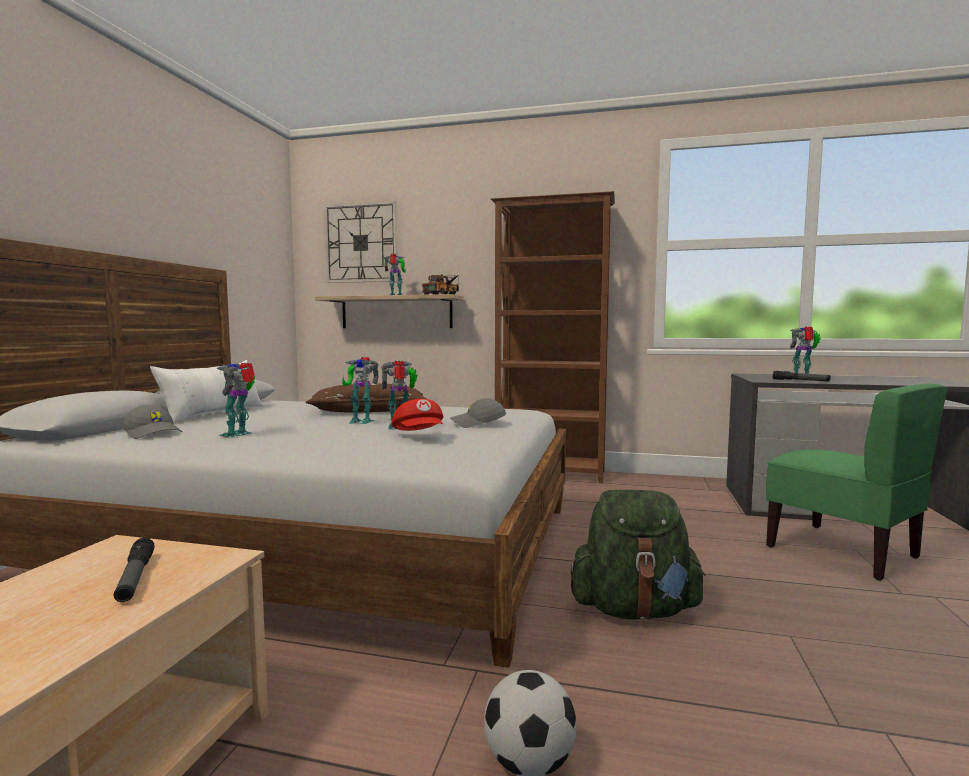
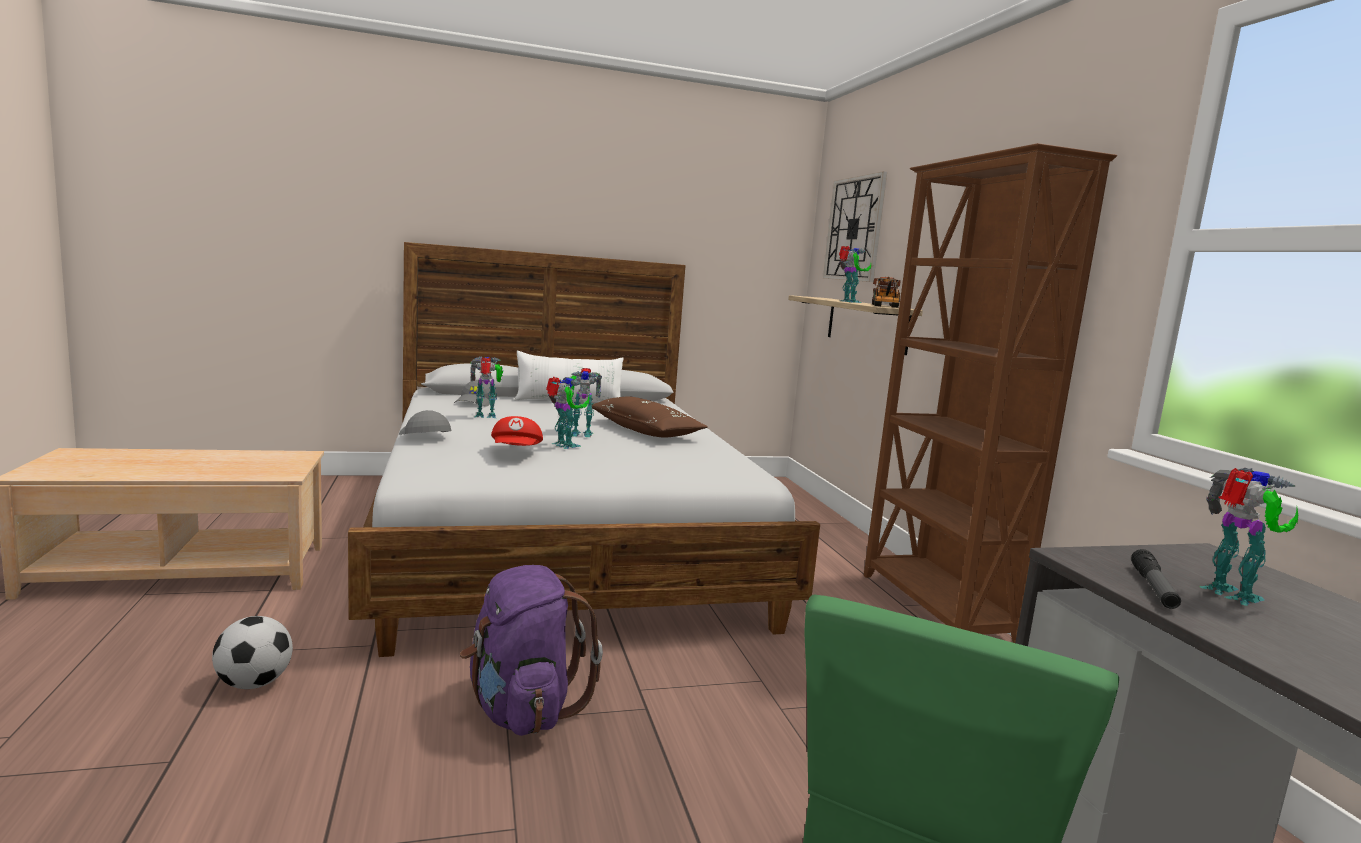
camera: 60 degrees right, 5 degrees up
flashlight [114,538,155,602] -> none
toy robot [342,357,379,424] -> toy robot turned 75 degrees counterclockwise [569,368,602,437]
red cap [392,399,443,431] -> red cap turned 45 degrees counterclockwise [491,416,543,446]
grey cap [450,398,506,428] -> grey cap moved to [399,410,451,435]
green backpack [570,490,706,620] -> purple backpack [460,565,603,736]

